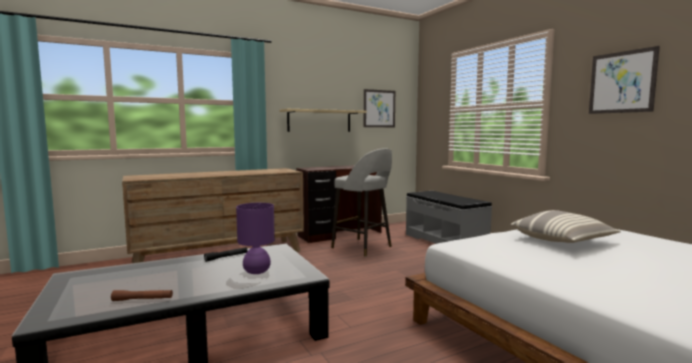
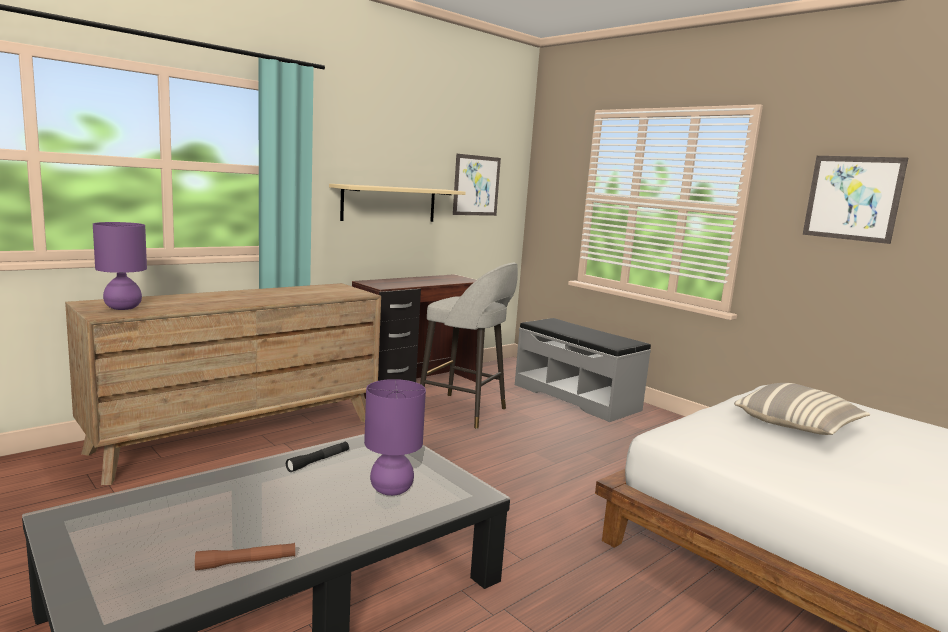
camera: 15 degrees left, 5 degrees up
none -> purple table lamp [93,222,147,310]

